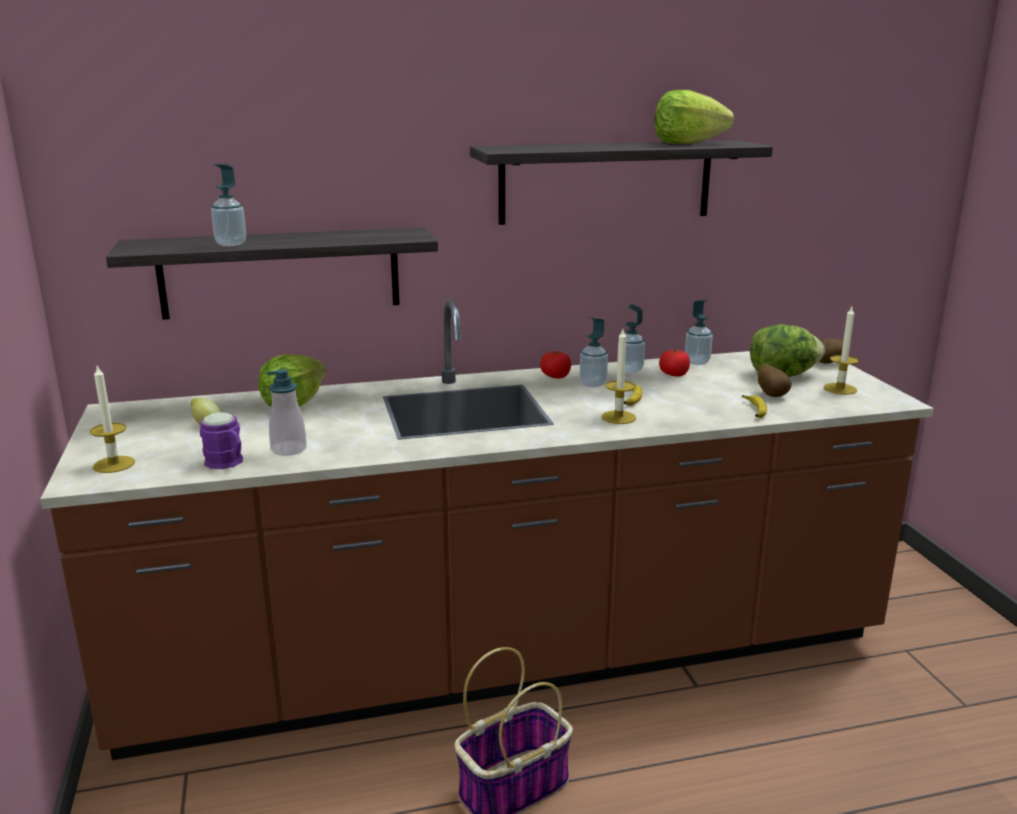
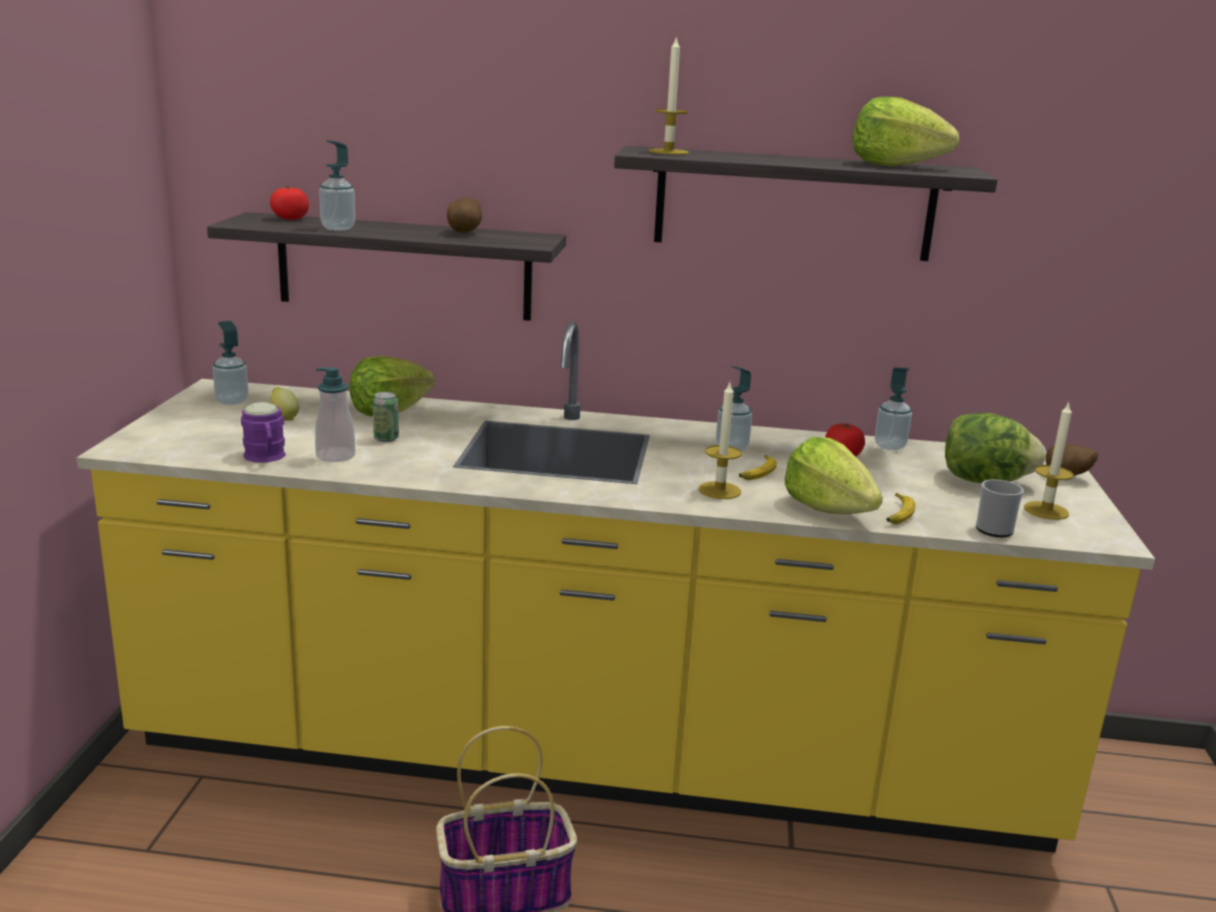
camera: 20 degrees right, 0 degrees up
brown counter [40,300,934,760] -> yellow counter [76,322,1155,853]
candle [90,365,135,473] -> candle moved to [649,35,689,155]
tomato [540,351,571,378] -> tomato moved to [270,186,309,220]
soap dispenser [617,304,645,373] -> soap dispenser moved to [213,321,249,405]
potato [757,365,791,397] -> potato moved to [447,198,482,233]
none -> can [373,392,399,442]
none -> lettuce [785,437,883,514]
none -> mug [976,479,1024,537]

